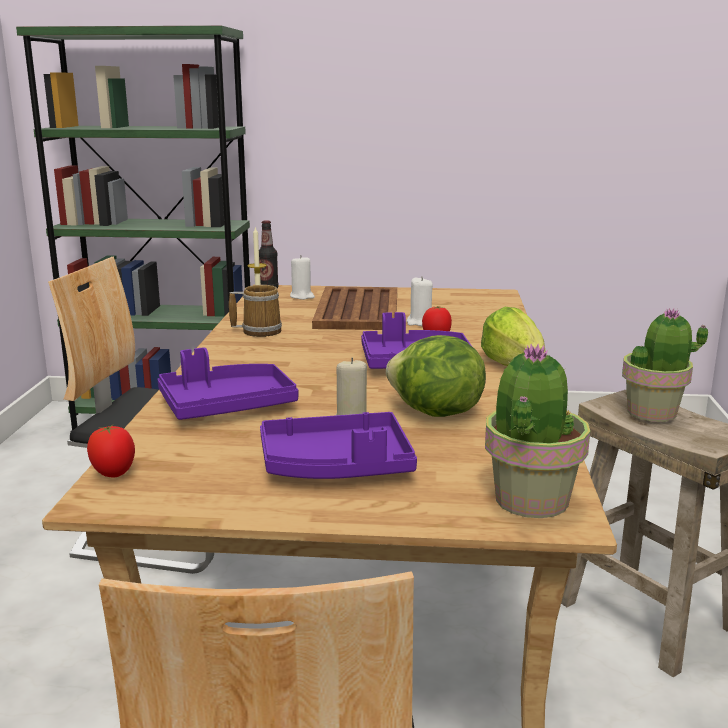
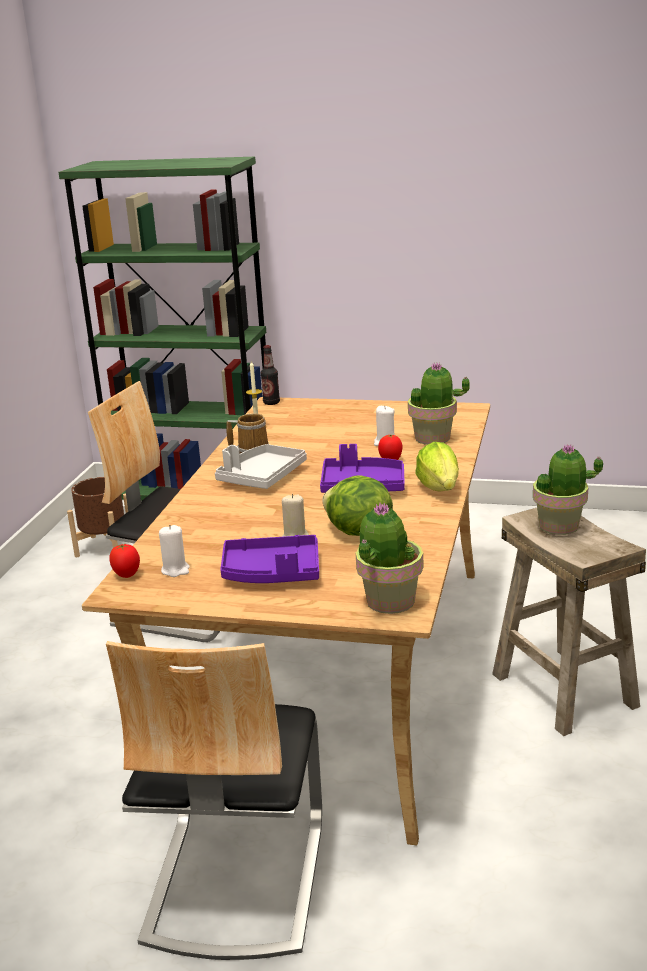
camera: 10 degrees right, 5 degrees up
purple tray [157,347,298,420] -> none
white candle [290,255,315,300] -> white candle moved to [159,525,190,577]
brown tray [312,287,397,330] -> none
none -> brown planter [67,477,128,557]
none -> grey tray [215,444,307,489]
none -> potted plant [408,363,470,445]

